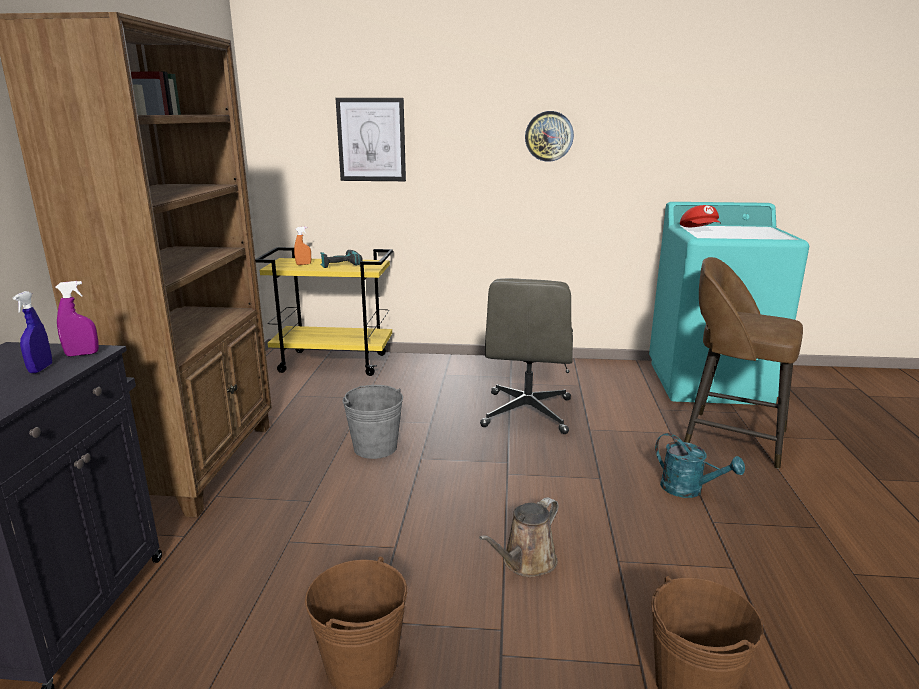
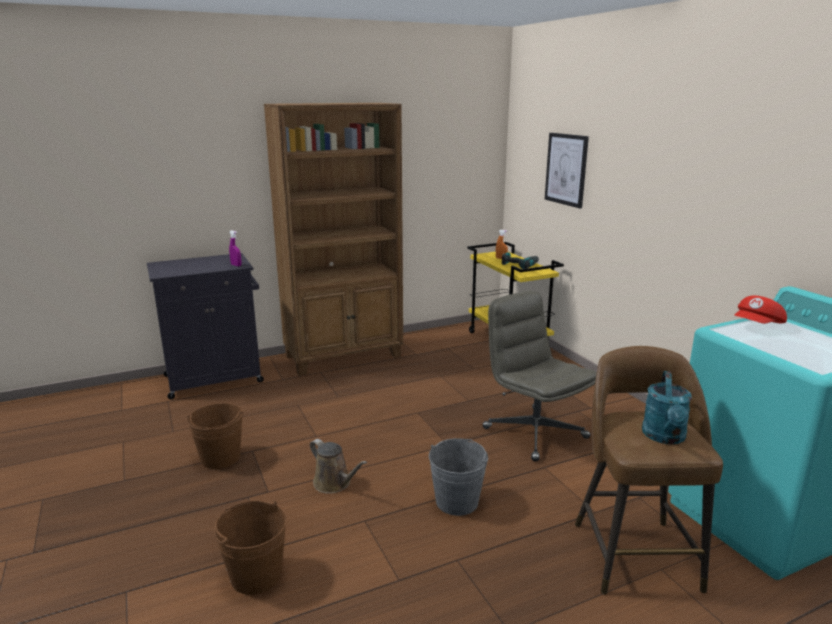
camera: 60 degrees right, 0 degrees up
blue spray bottle [13,291,52,373] -> none
grey bucket [343,385,403,459] -> grey bucket moved to [429,438,488,516]
brown watering can [479,497,558,577] -> brown watering can turned 150 degrees counterclockwise [310,439,367,494]
grey office chair [480,278,573,434] -> grey office chair turned 75 degrees clockwise [482,291,597,462]
wall clock [525,111,574,162] -> none
turquoise watering can [655,433,745,498] -> turquoise watering can moved to [642,371,692,444]

